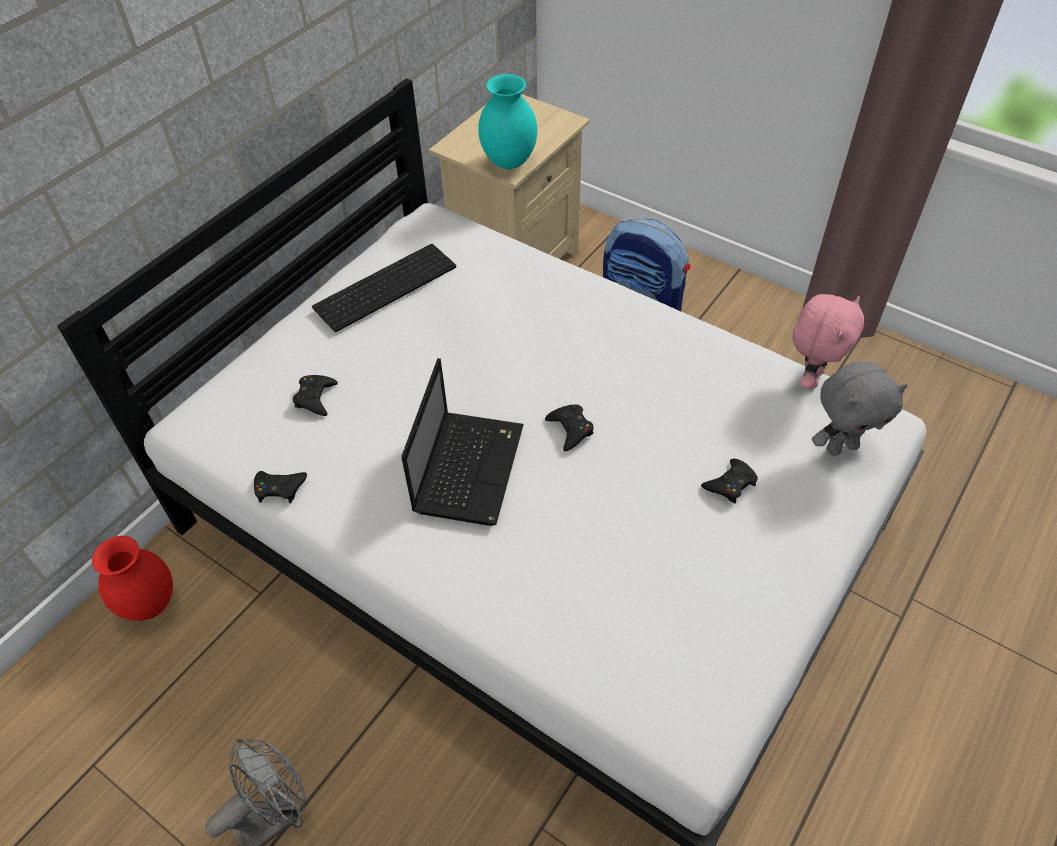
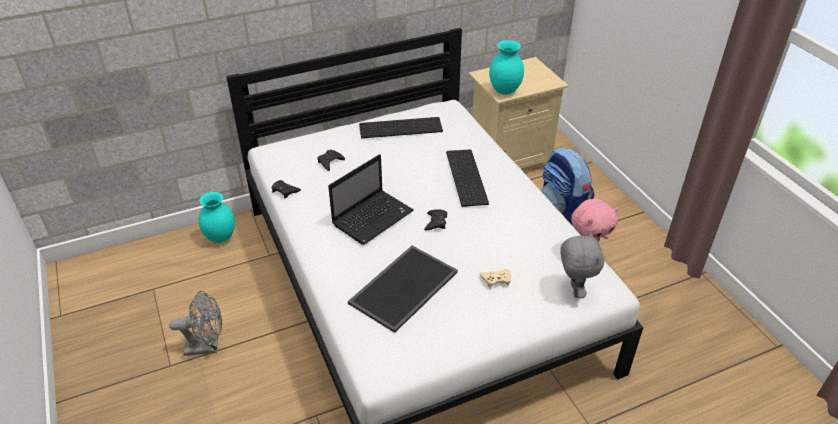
camera: 30 degrees right, 10 degrees down
red vase [92,536,173,621] -> turquoise vase [199,192,235,243]
black game controller [701,458,758,504] -> beige game controller [480,269,511,289]
grey plush toy [812,362,908,456] -> grey plush toy turned 105 degrees counterclockwise [560,231,604,298]
none -> tray [348,246,458,333]
none -> keyboard [446,149,489,207]

